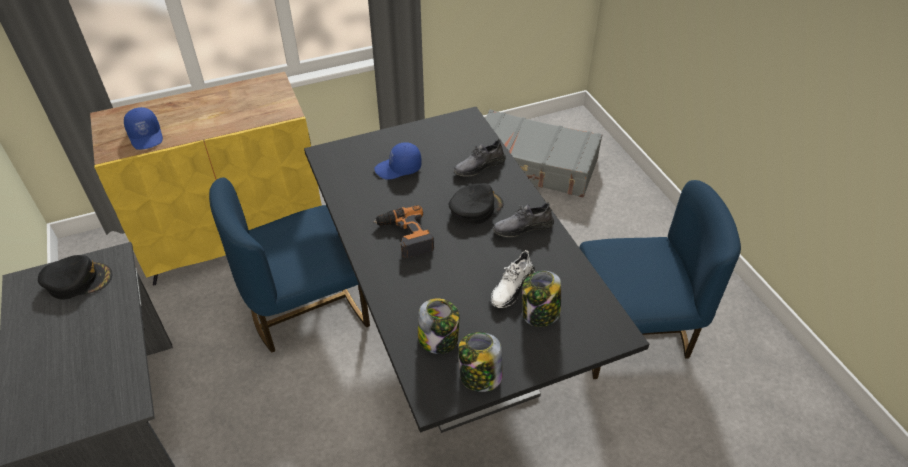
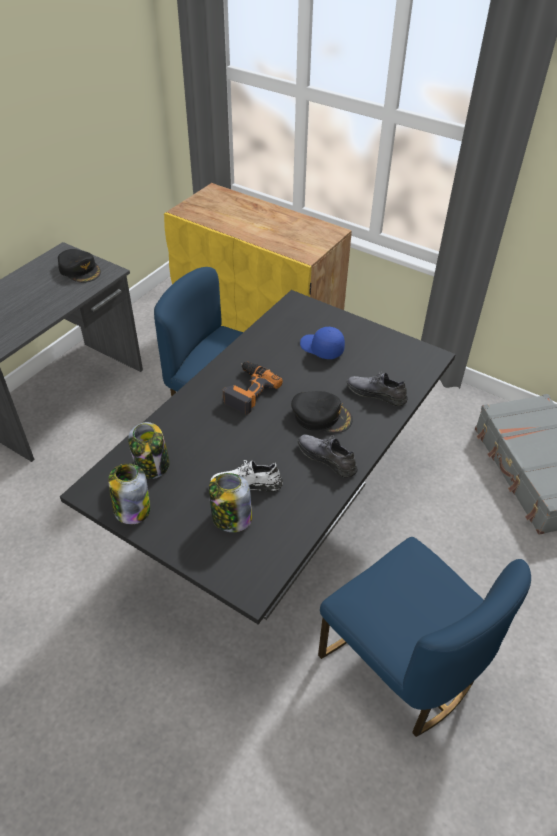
camera: 55 degrees right, 0 degrees up
blue cap [124,107,163,150] -> none

